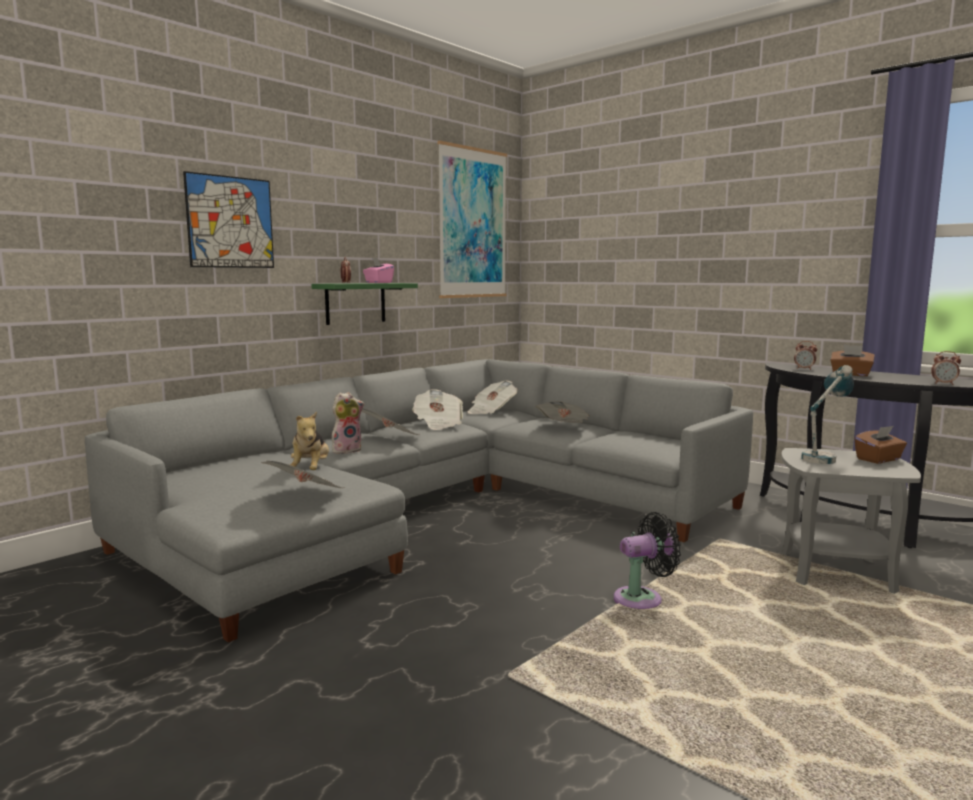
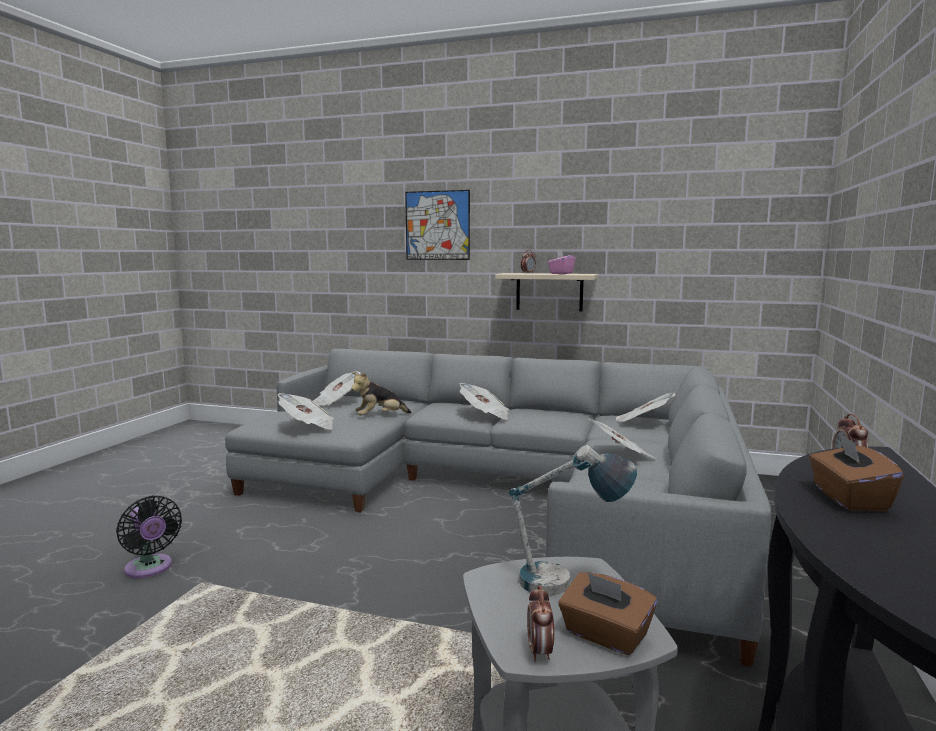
camera: 65 degrees right, 0 degrees up
green shelf [311,283,418,325] -> beige shelf [495,273,598,311]
plush toy [332,392,364,454] -> none
newspaper [412,389,463,430] -> newspaper moved to [313,371,361,406]
picture [437,141,507,298] -> none
black fan [614,512,681,609] -> black fan moved to [116,495,182,578]
alarm clock [931,351,961,385] -> alarm clock moved to [527,585,554,662]

